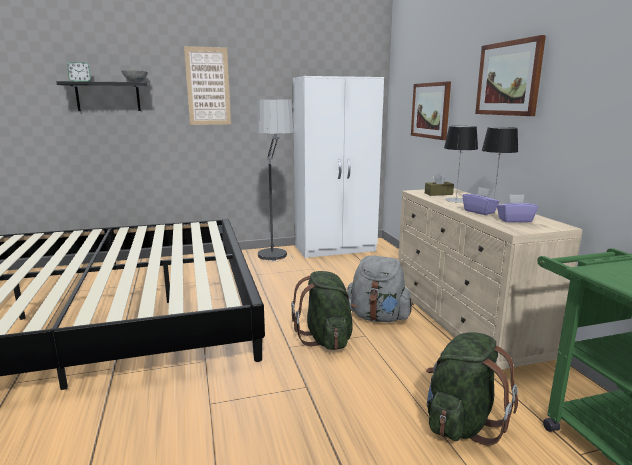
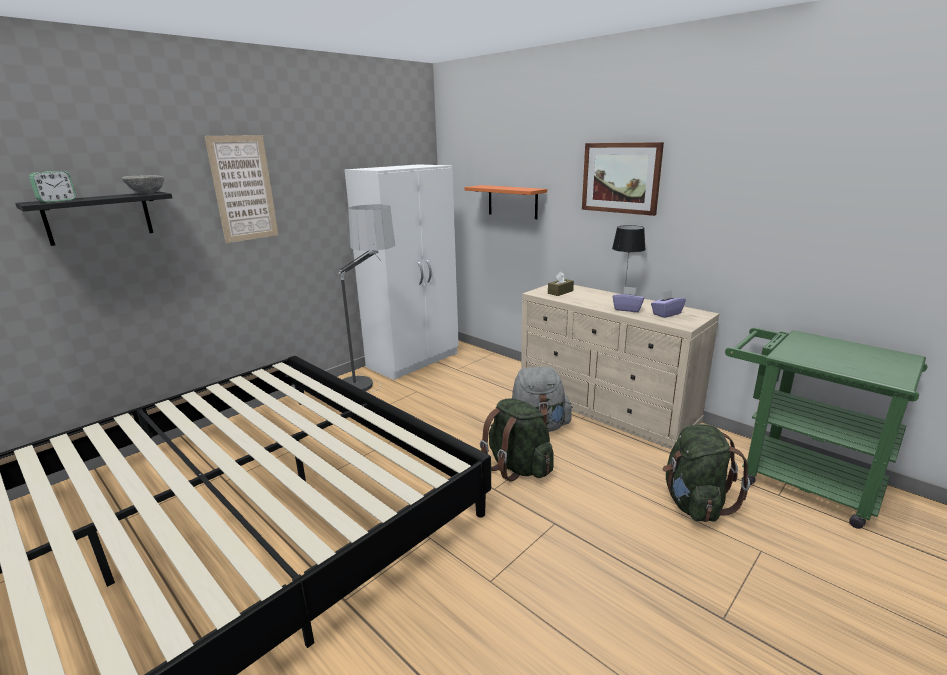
camera: 30 degrees left, 5 degrees up
picture [411,82,451,140] -> orange shelf [464,185,547,219]
table lamp [444,126,478,203] -> none

